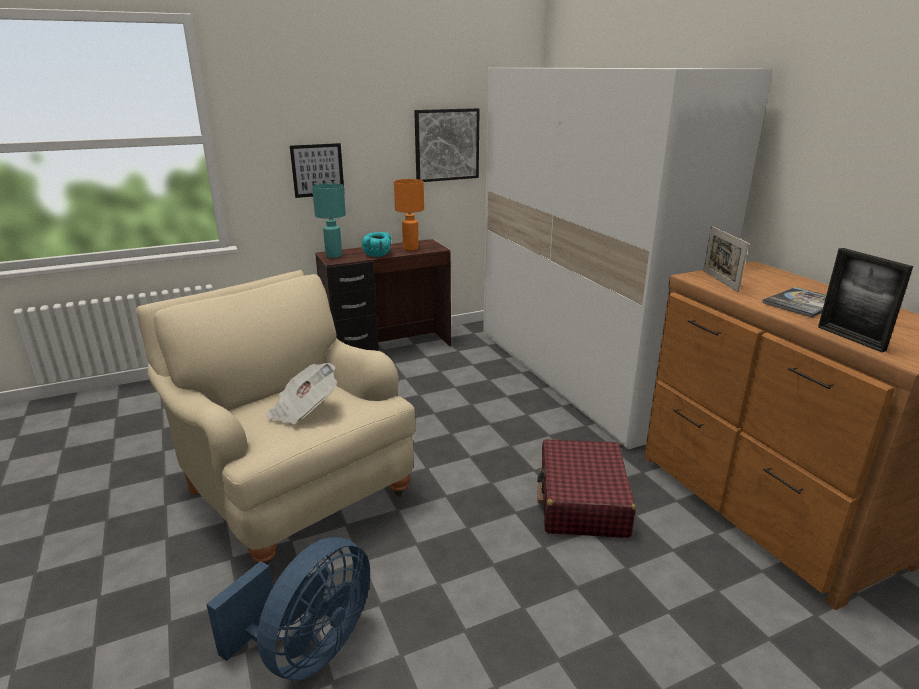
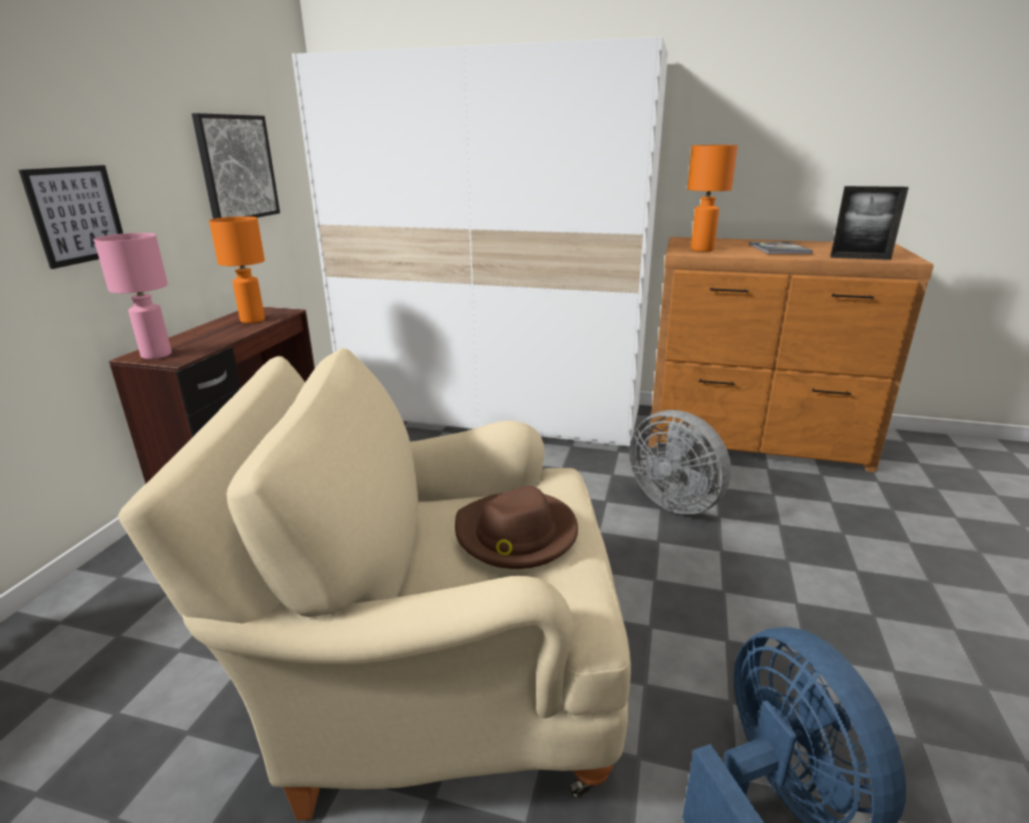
camera: 50 degrees left, 0 degrees up
newspaper [266,363,337,425] -> brown hat [455,486,578,569]
turquoise table lamp [312,183,346,258] -> pink table lamp [94,233,172,359]
turquoise bowl [362,232,391,257] -> none
red suitcase [537,439,636,538] -> grey fan [629,410,731,514]
picture frame [703,226,749,292] -> orange table lamp [687,145,738,252]

